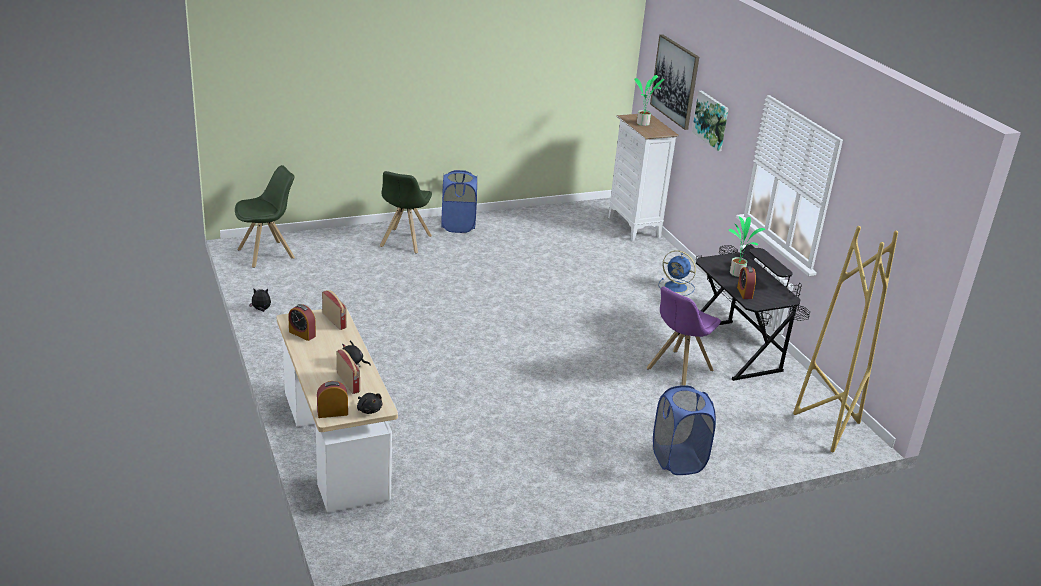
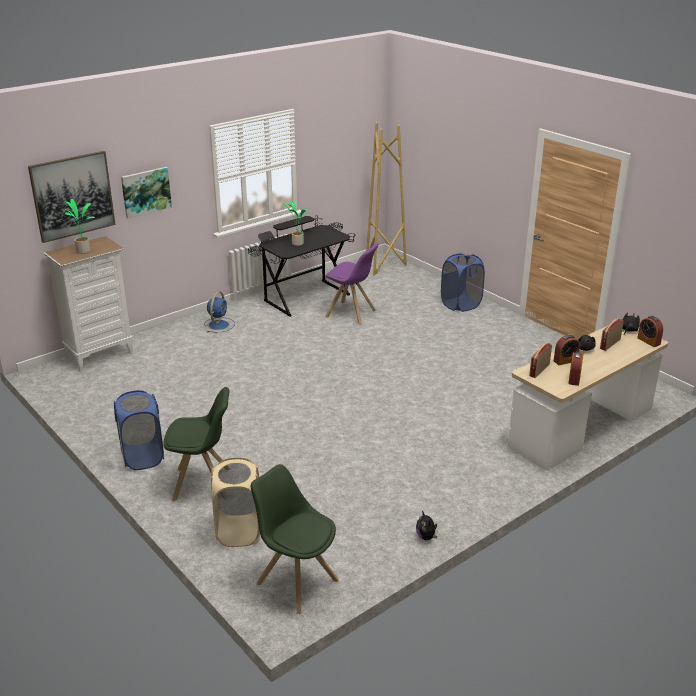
camera: 105 degrees left, 0 degrees up
alarm clock [737,266,756,299] -> alarm clock moved to [554,335,580,365]
none -> beige laundry basket [211,458,260,547]

